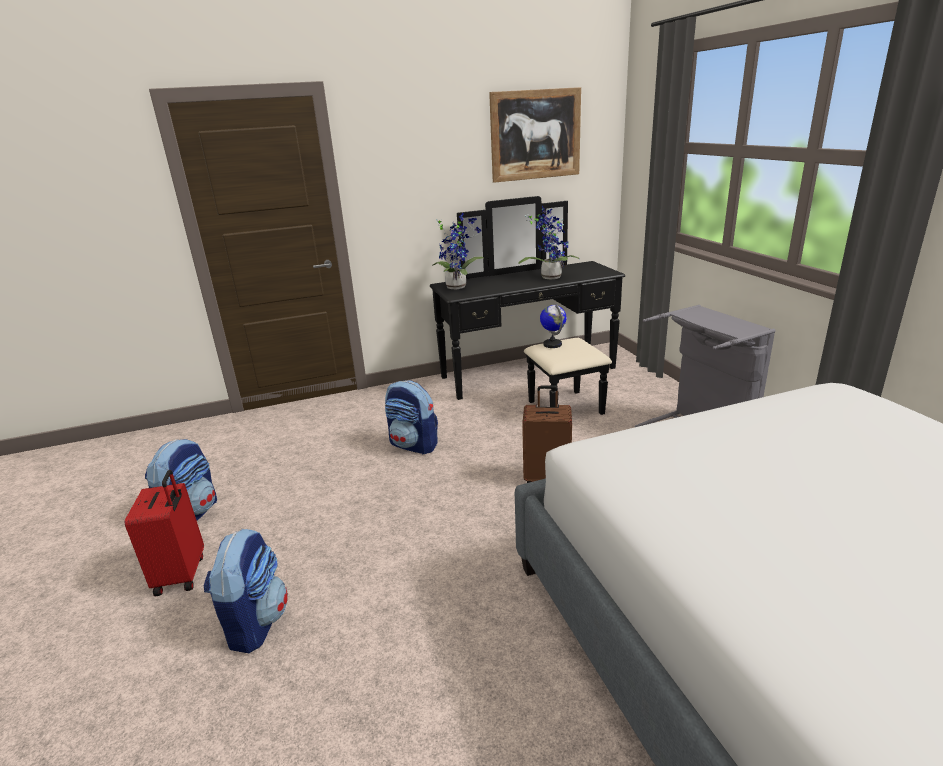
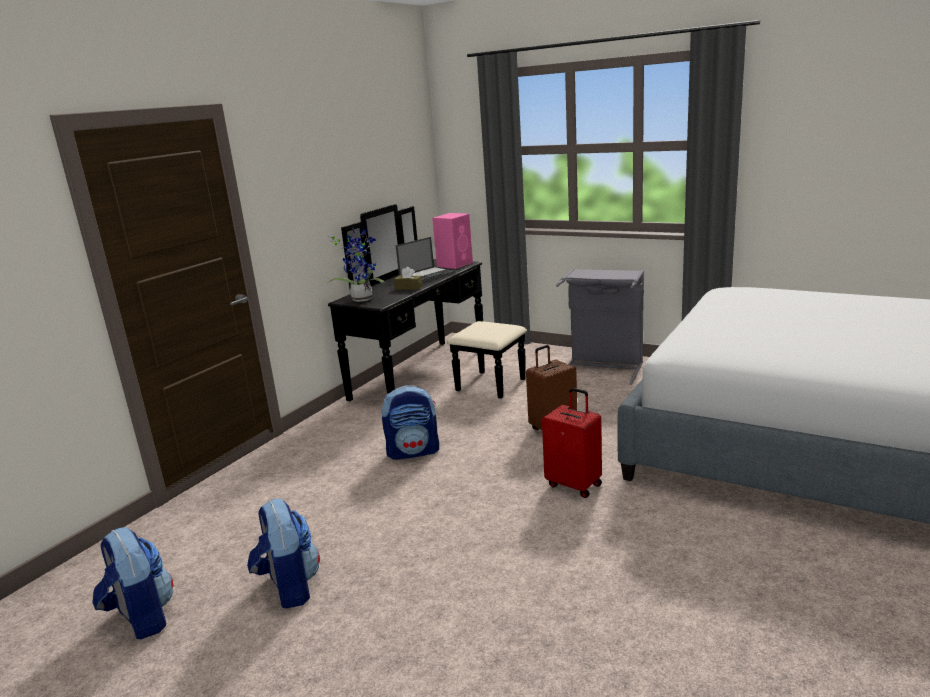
camera: 40 degrees left, 5 degrees down
red suitcase [125,470,204,596] -> red suitcase moved to [542,388,602,498]
backpack [204,529,288,653] -> backpack moved to [92,527,173,639]
picture [489,87,581,183] -> none
potted plant [519,206,580,280] -> laptop [396,237,456,283]
globe [540,304,567,348] -> none
none -> brown tissue box [394,267,423,290]
none -> pink speaker [432,213,473,269]

